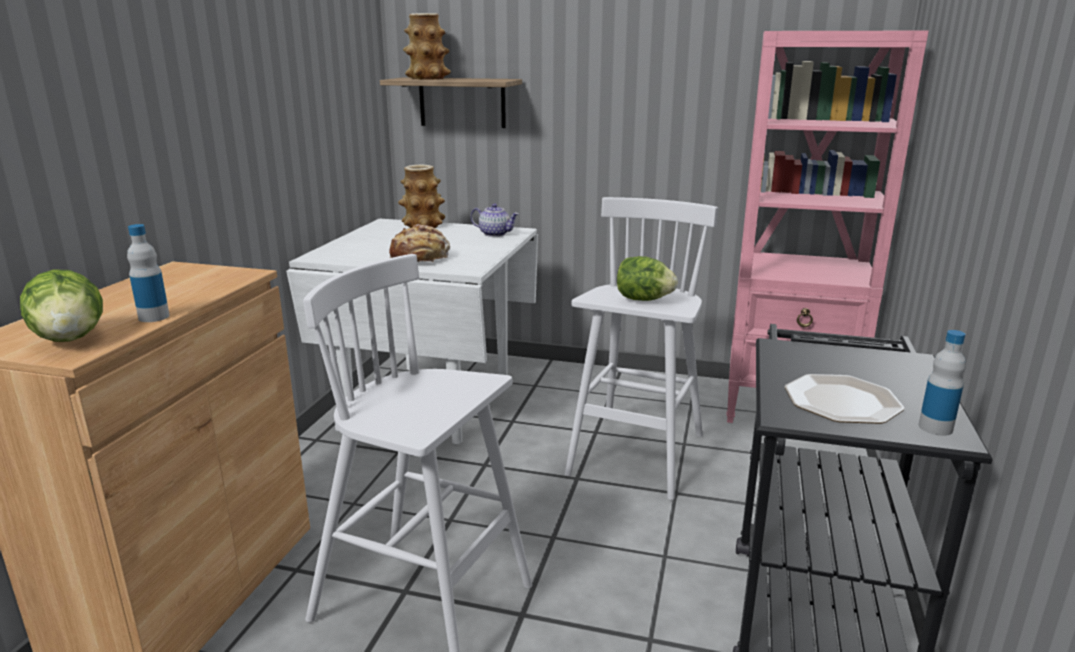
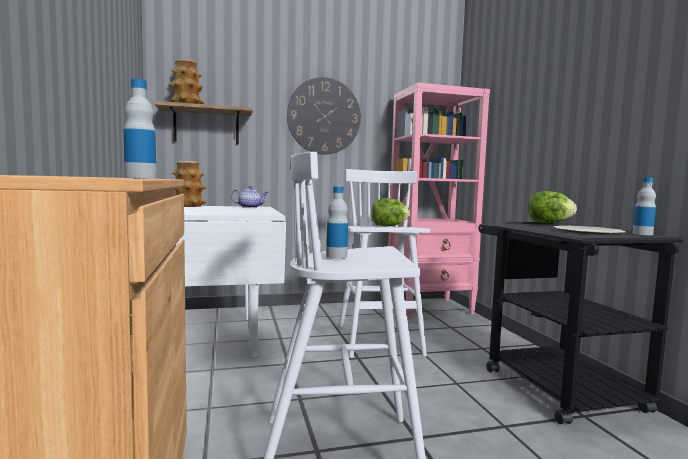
camera: 30 degrees left, 15 degrees down
lettuce [20,270,103,342] -> lettuce moved to [528,191,577,223]
bread [389,224,450,263] -> none
none -> wall clock [287,77,361,155]
none -> bottle [326,186,348,259]

